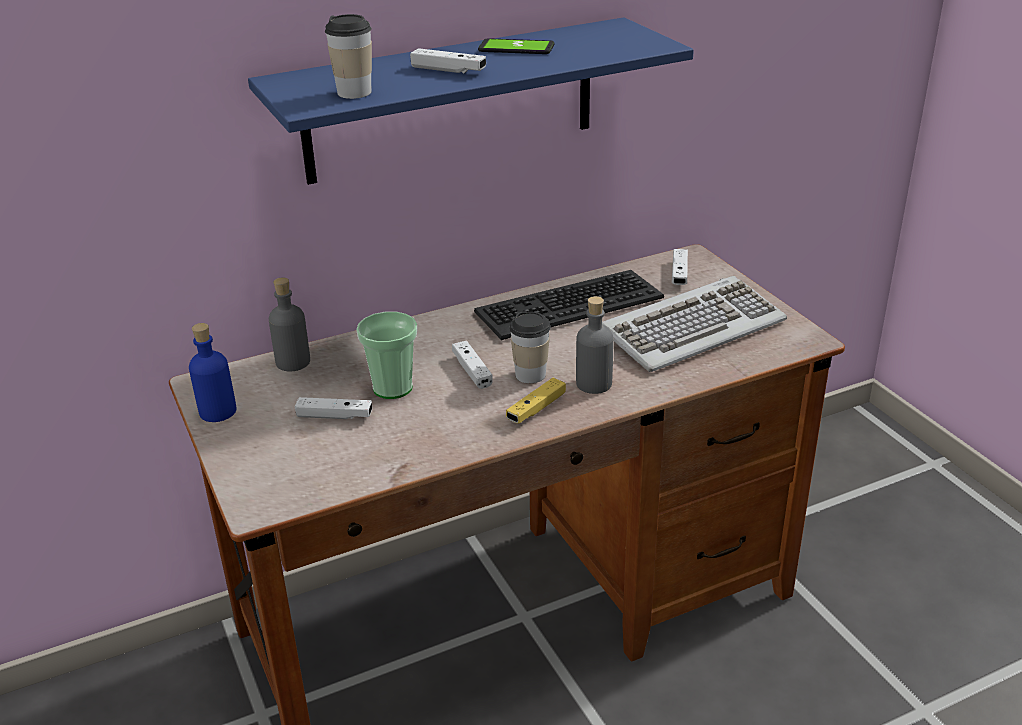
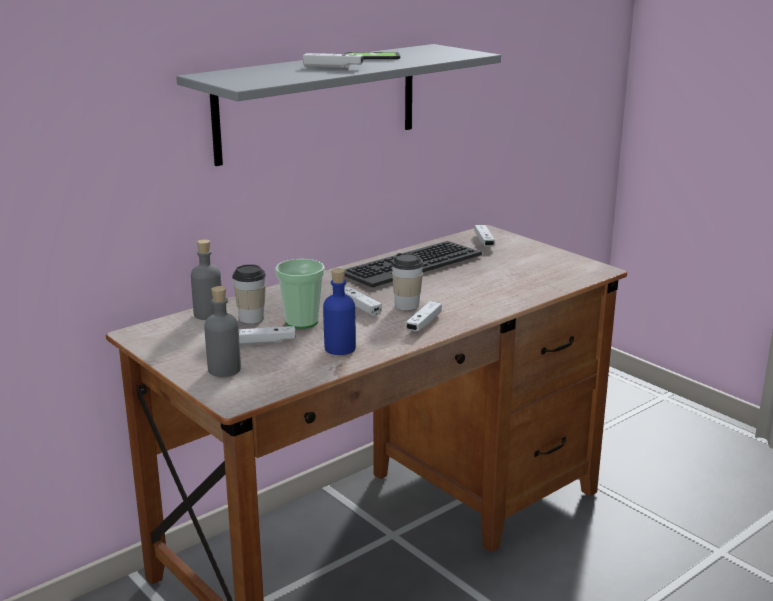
camera: 15 degrees left, 10 degrees down
blue bottle [189,323,236,422] -> blue bottle moved to [323,268,356,355]
blue shelf [248,17,694,185] -> grey shelf [176,44,501,166]
cup [325,14,372,99] -> cup moved to [232,264,266,324]
yellow game controller [506,378,566,423] -> white game controller [405,301,442,331]
grey bottle [576,296,614,394] -> grey bottle moved to [204,286,241,377]
keyboard [602,276,787,372] -> none

